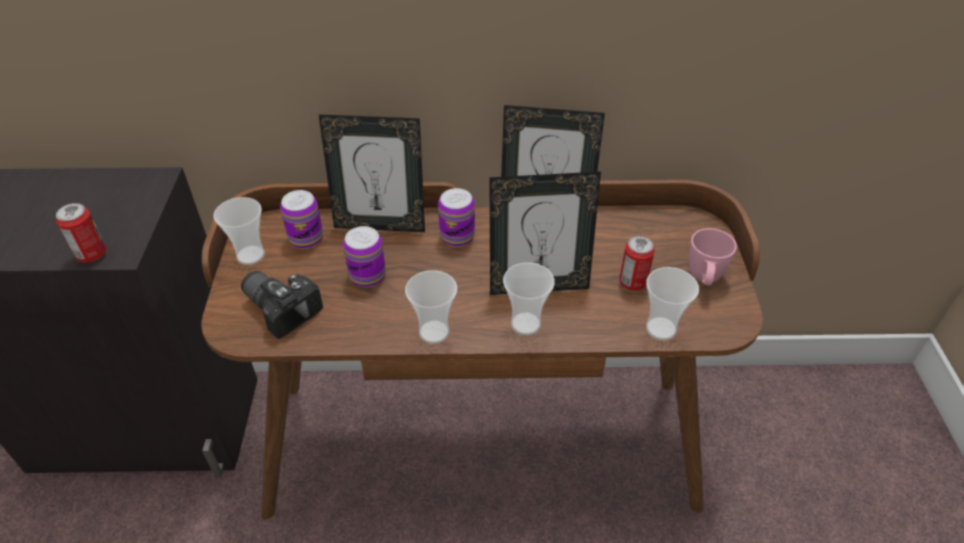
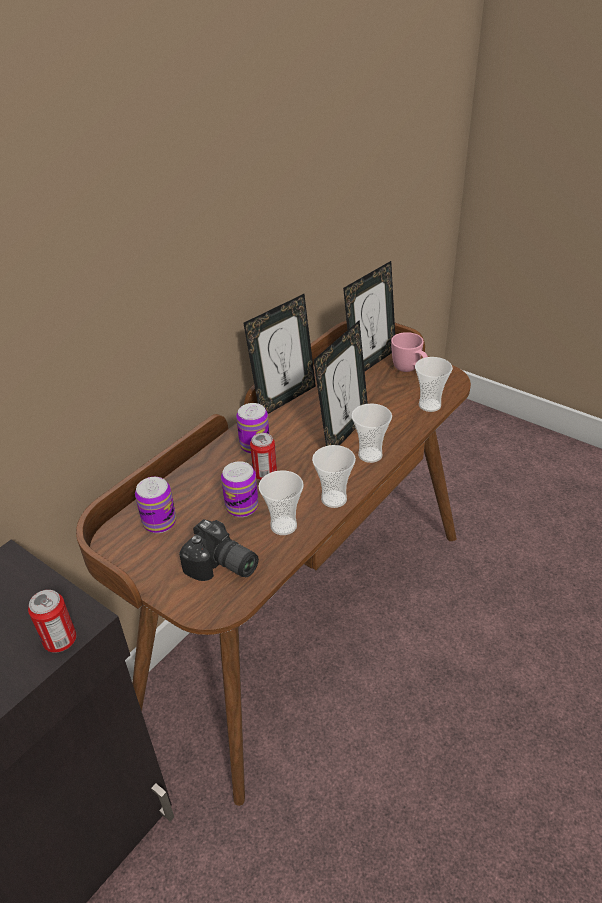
camera: 50 degrees left, 5 degrees down
cup [213,197,265,265] -> cup moved to [258,470,304,535]
camera [241,271,323,339] -> camera turned 135 degrees counterclockwise [179,519,259,581]
picture frame [318,114,425,232] -> picture frame moved to [343,261,395,371]
can [619,236,655,291] -> can moved to [250,433,277,480]

